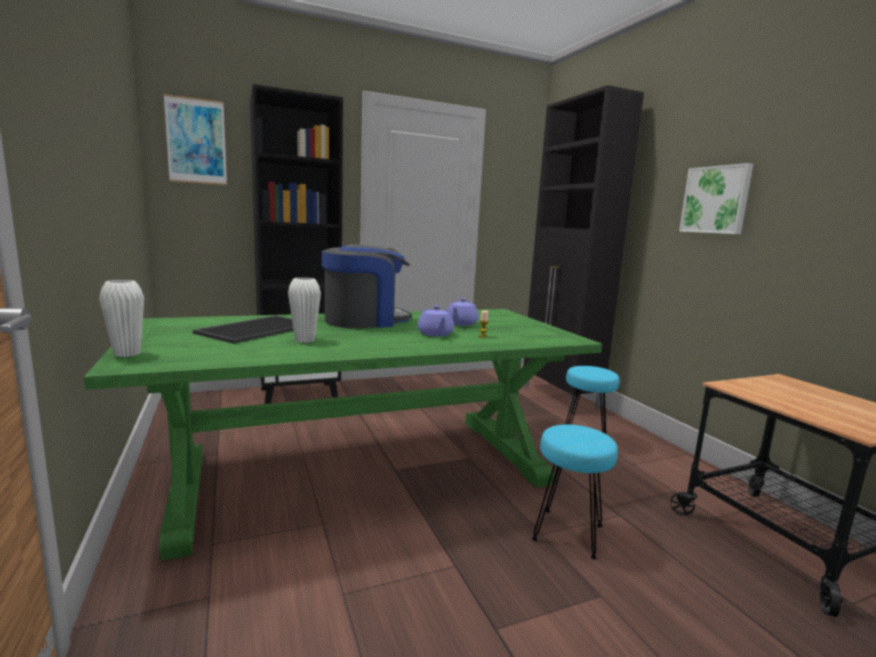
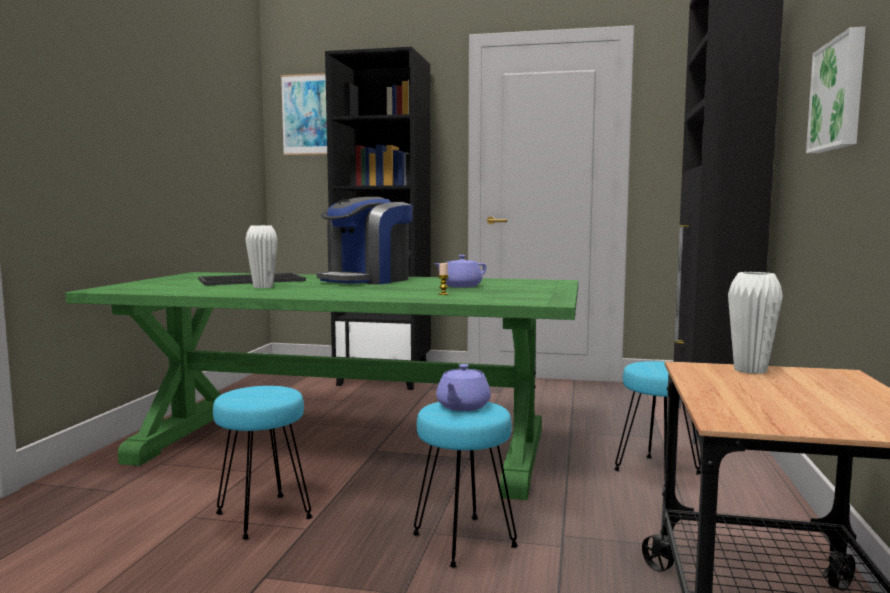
camera: 35 degrees right, 5 degrees down
white vase [99,280,144,357] -> white vase moved to [728,272,783,374]
coffee machine [322,244,412,328] -> coffee machine turned 120 degrees clockwise [317,197,413,285]
purple teapot [417,305,454,337] -> purple teapot moved to [436,364,491,411]
none -> turquoise stool [213,386,313,539]

